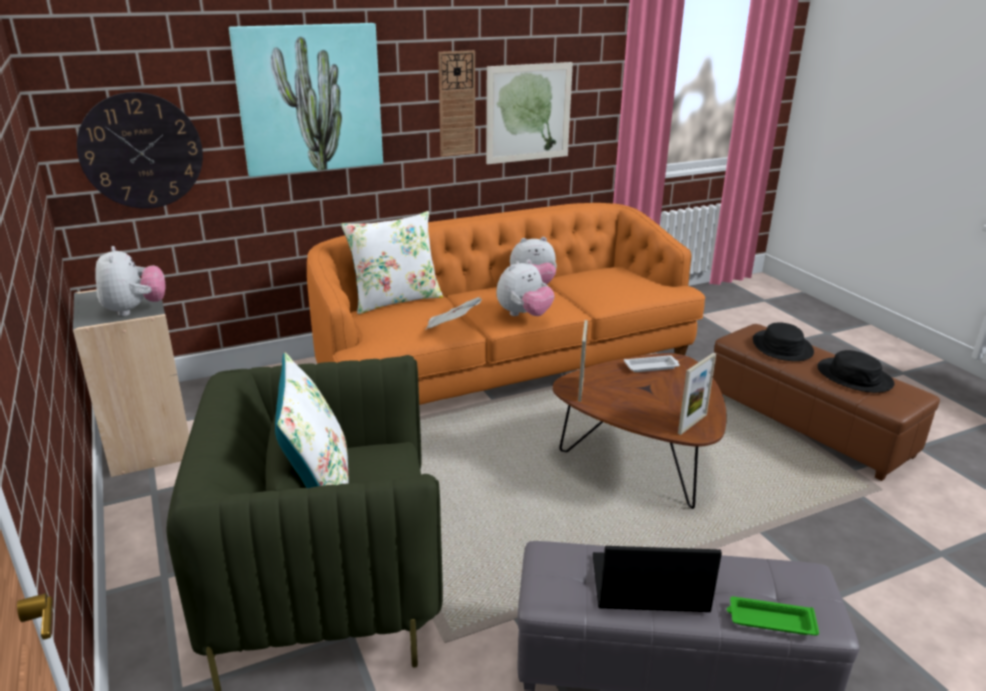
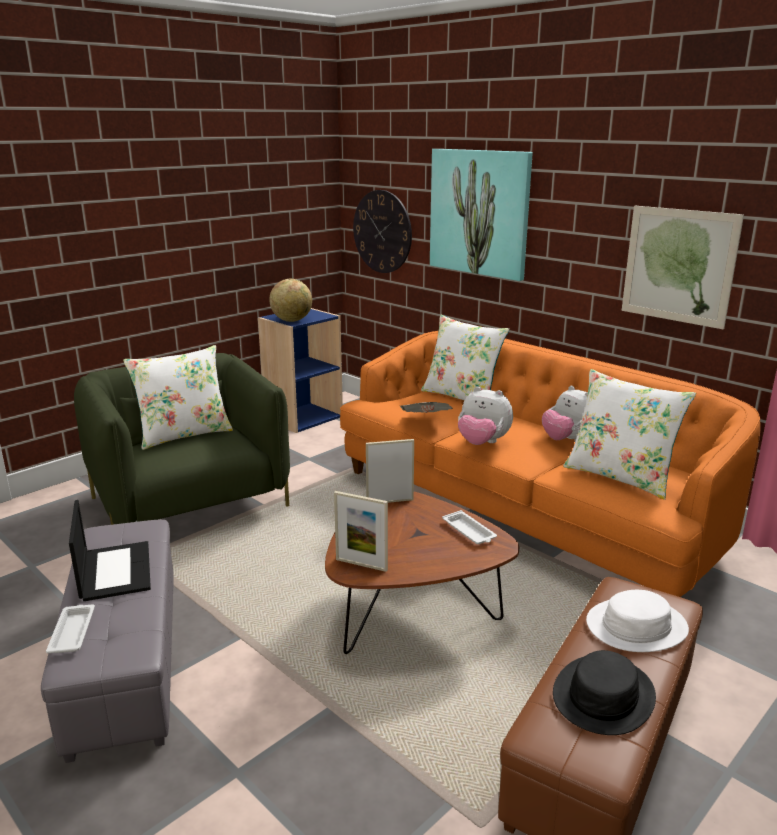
camera: 70 degrees right, 5 degrees down
grey bookcase [73,290,189,477] -> blue bookcase [258,308,343,433]
plush toy [95,246,166,316] -> globe [269,279,312,322]
wall clock [438,50,475,157] -> none
green tray [727,596,819,636] -> white tray [46,604,95,653]
black hat [753,322,814,361] -> white hat [586,590,689,652]
none -> white pillow [563,369,696,500]

